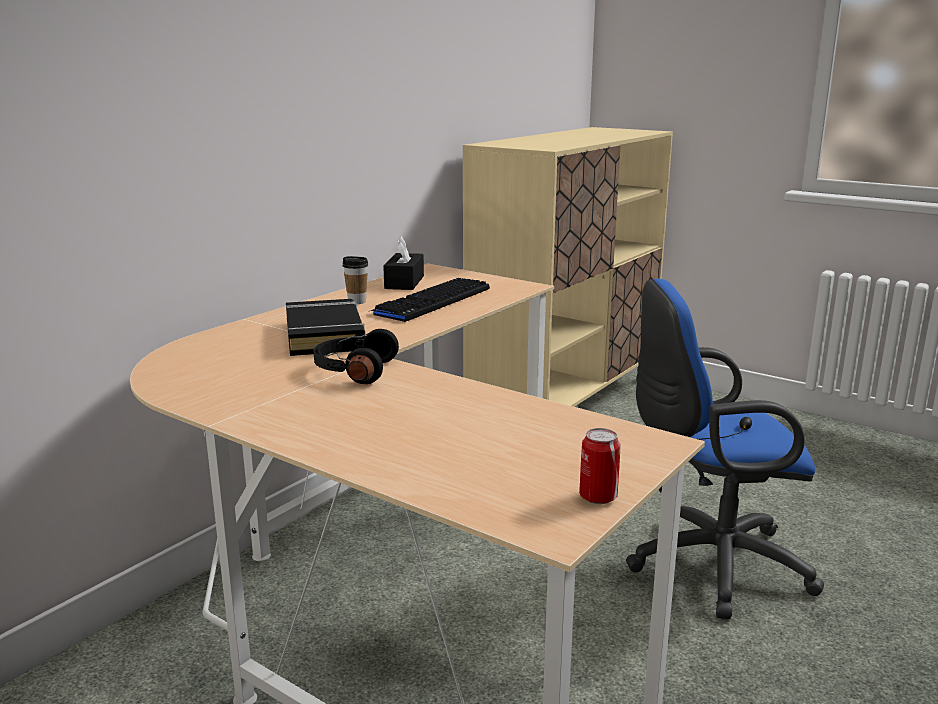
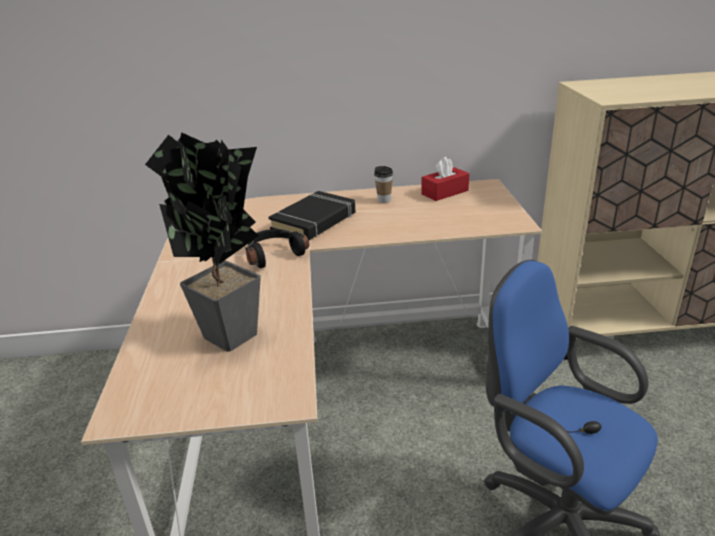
camera: 50 degrees right, 10 degrees up
keyboard [371,278,490,322] -> none
black tissue box [383,236,424,290] -> red tissue box [421,157,469,201]
can [579,428,620,504] -> none
none -> potted plant [145,132,261,352]

